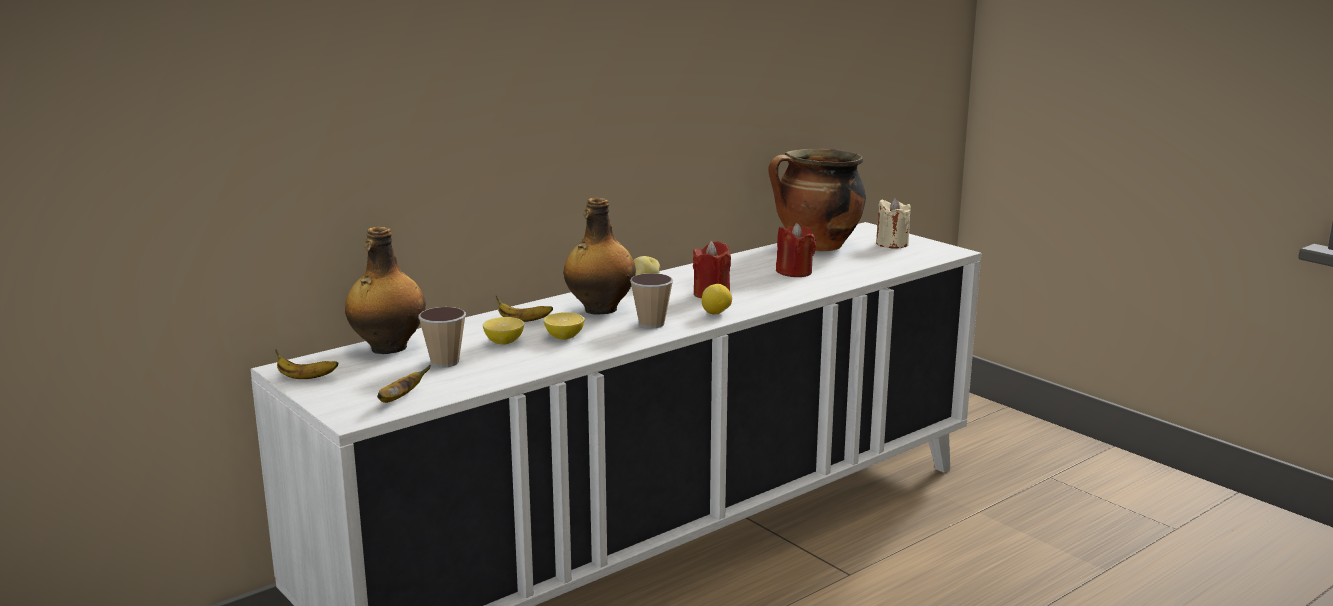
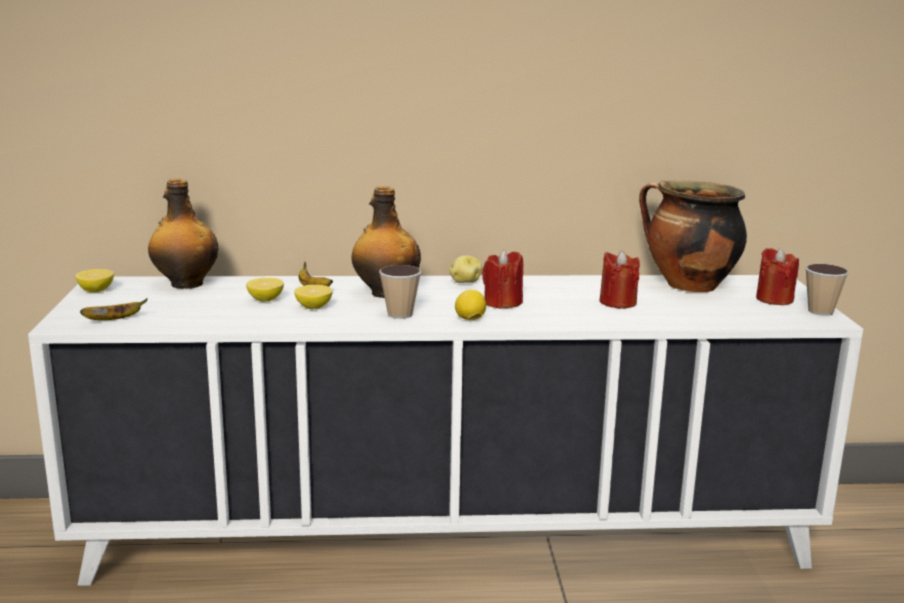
camera: 35 degrees right, 0 degrees up
banana [275,349,338,379] -> lemon [75,269,114,292]
cup [418,307,466,368] -> cup moved to [805,264,849,316]
beige candle [876,198,911,249] -> red candle [756,248,799,305]

